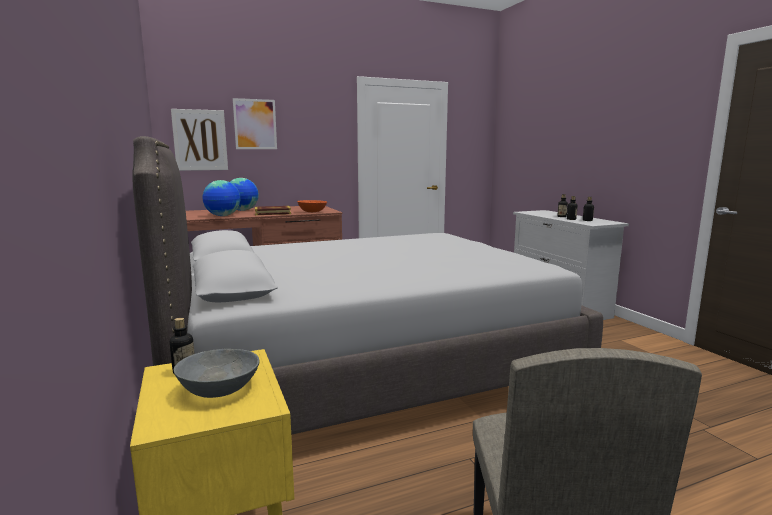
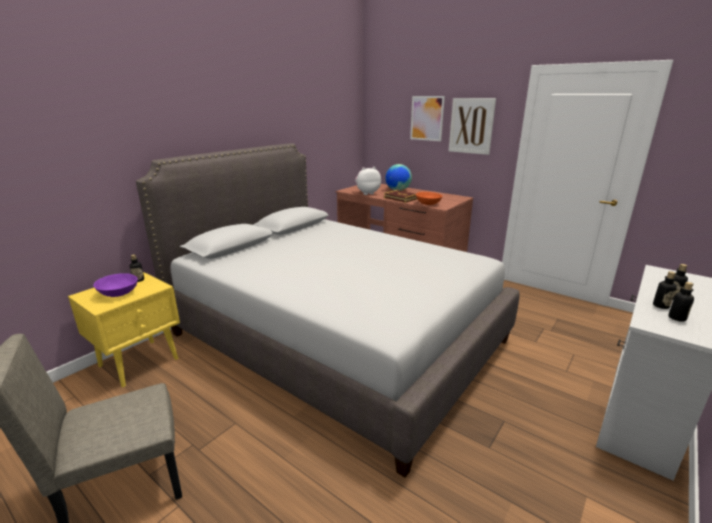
camera: 60 degrees right, 10 degrees up
picture [171,109,228,171] -> picture moved to [449,98,496,155]
grey bowl [174,349,259,398] -> purple bowl [93,273,138,297]
globe [202,180,240,216] -> plush toy [355,167,381,195]

